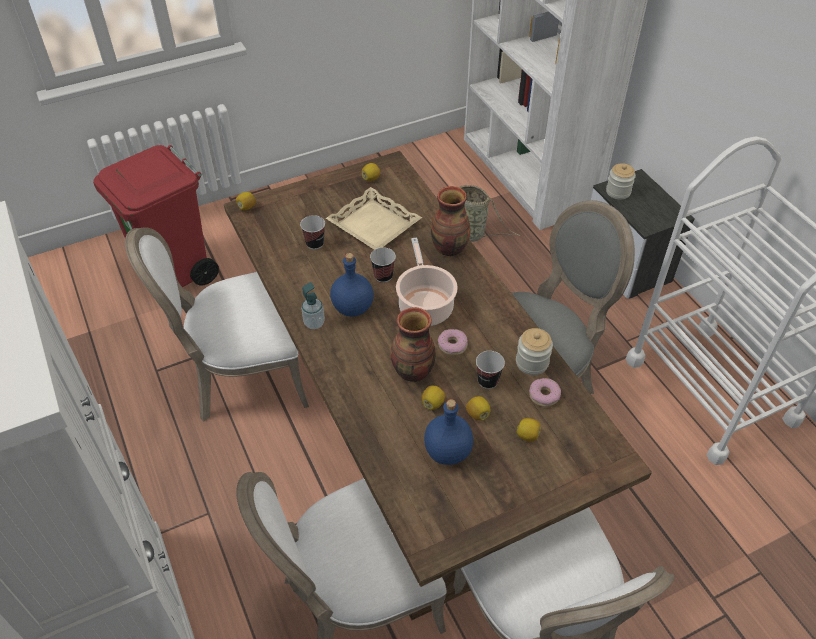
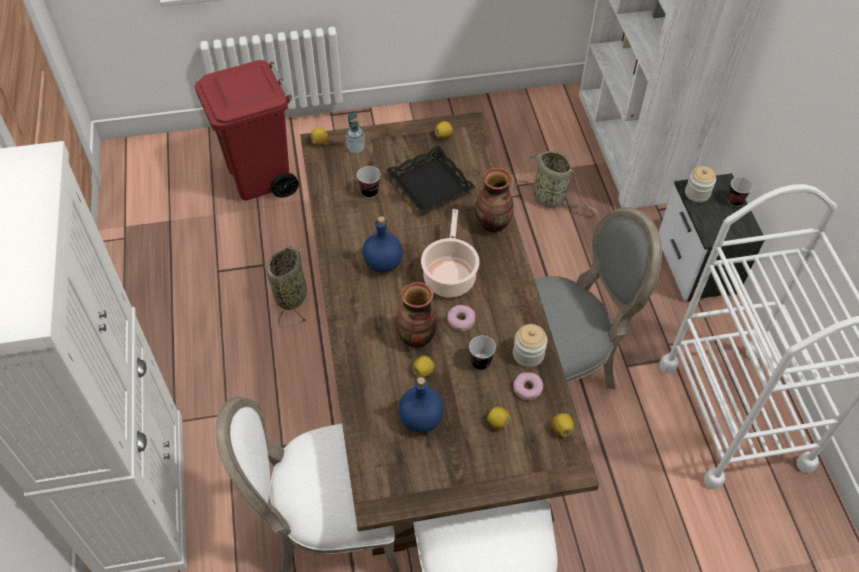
camera: 15 degrees right, 5 degrees up
white chair [125,227,309,422] -> basket [266,246,307,327]
soap dispenser [301,282,325,329] -> soap dispenser moved to [346,112,365,153]
beige tray [326,187,422,250] -> black tray [386,146,476,213]
cup [370,247,396,283] -> cup moved to [728,177,753,207]
lemon [466,396,491,421] -> lemon moved to [551,413,574,437]

